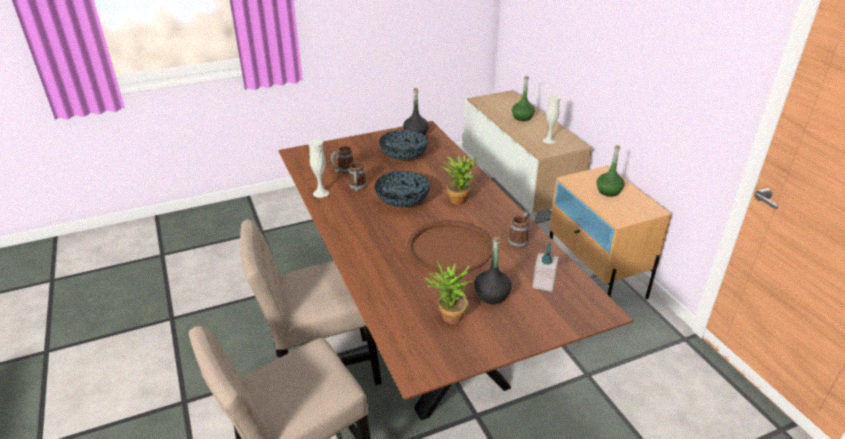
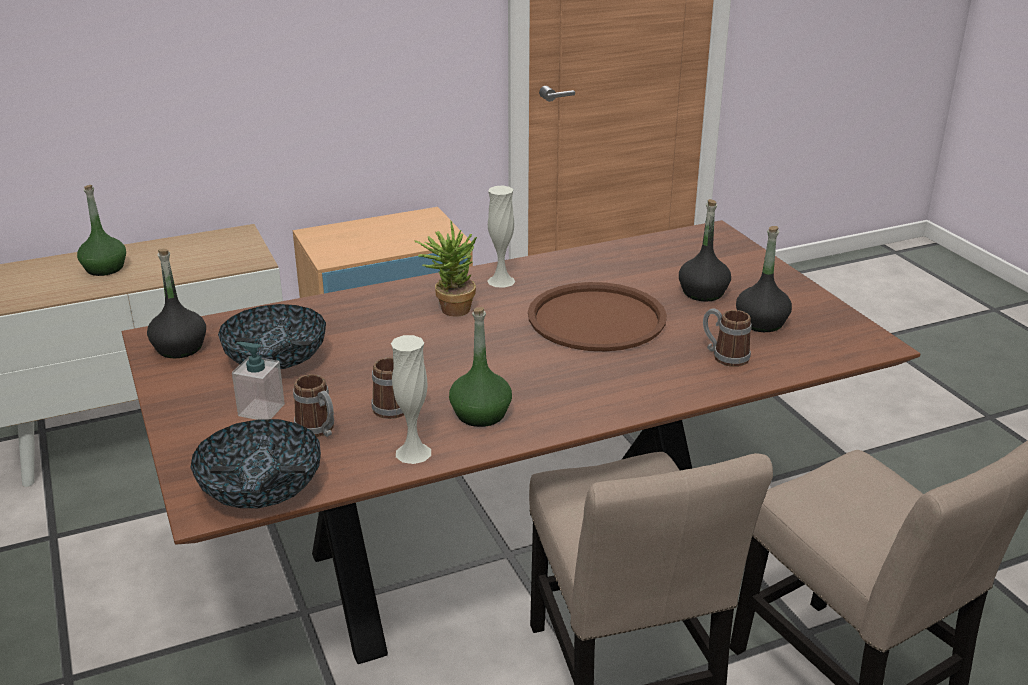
camera: 90 degrees left, 5 degrees down
bowl [375,171,430,207] -> bowl moved to [190,419,321,508]
potted plant [424,261,472,324] -> black bottle [736,226,792,332]
mug [508,212,529,248] -> mug moved to [703,308,752,367]
soap dispenser [532,243,558,292] -> soap dispenser moved to [232,342,285,420]
white vase [543,95,561,144] -> white vase moved to [487,186,515,288]
green bottle [597,145,624,197] -> green bottle moved to [449,307,512,427]

